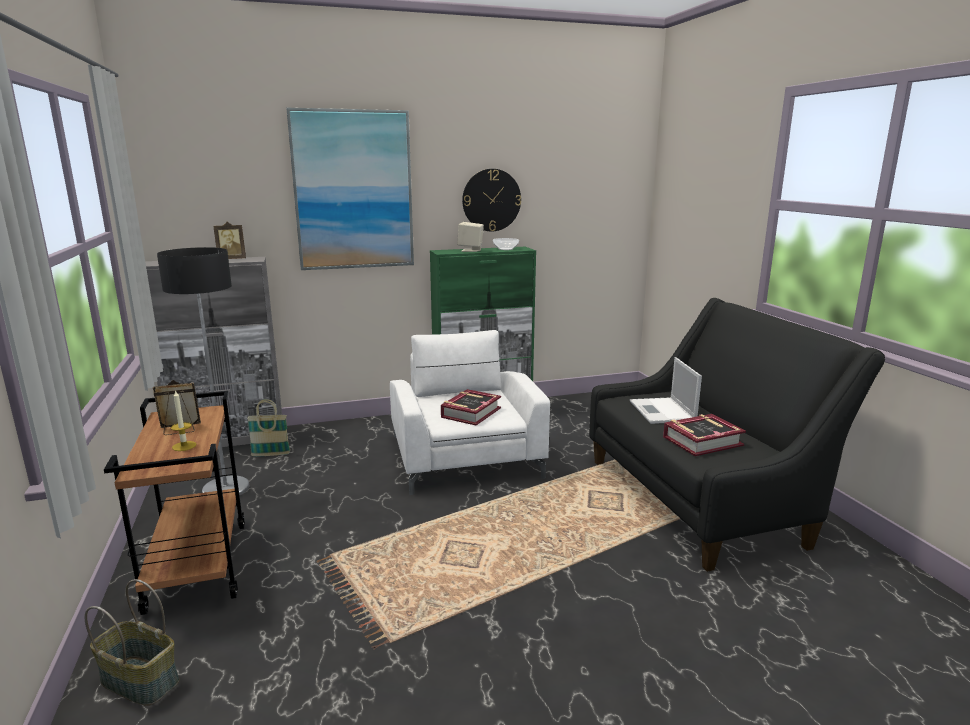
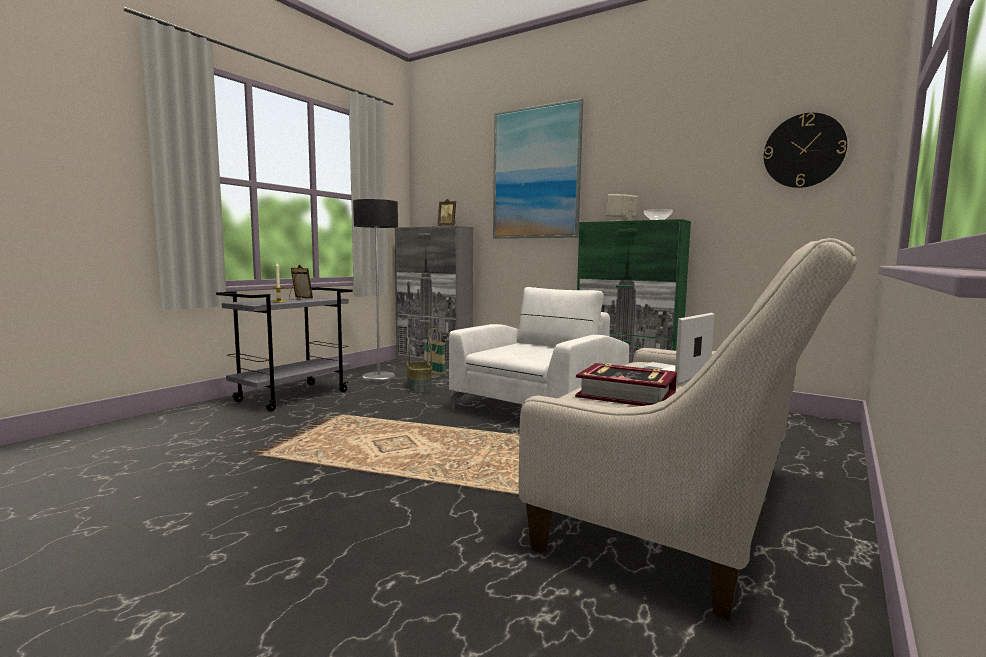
camera: 50 degrees right, 10 degrees down
basket [84,579,179,706] -> basket moved to [406,336,432,393]
brown cart [104,391,245,615] -> grey cart [216,287,352,411]
book [441,389,501,425] -> none
wall clock [462,169,521,231] -> wall clock moved to [764,113,847,188]
black sofa [589,298,885,572] -> beige sofa [519,238,857,621]

